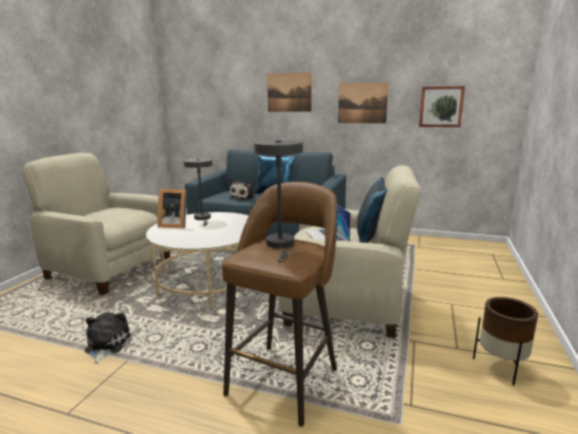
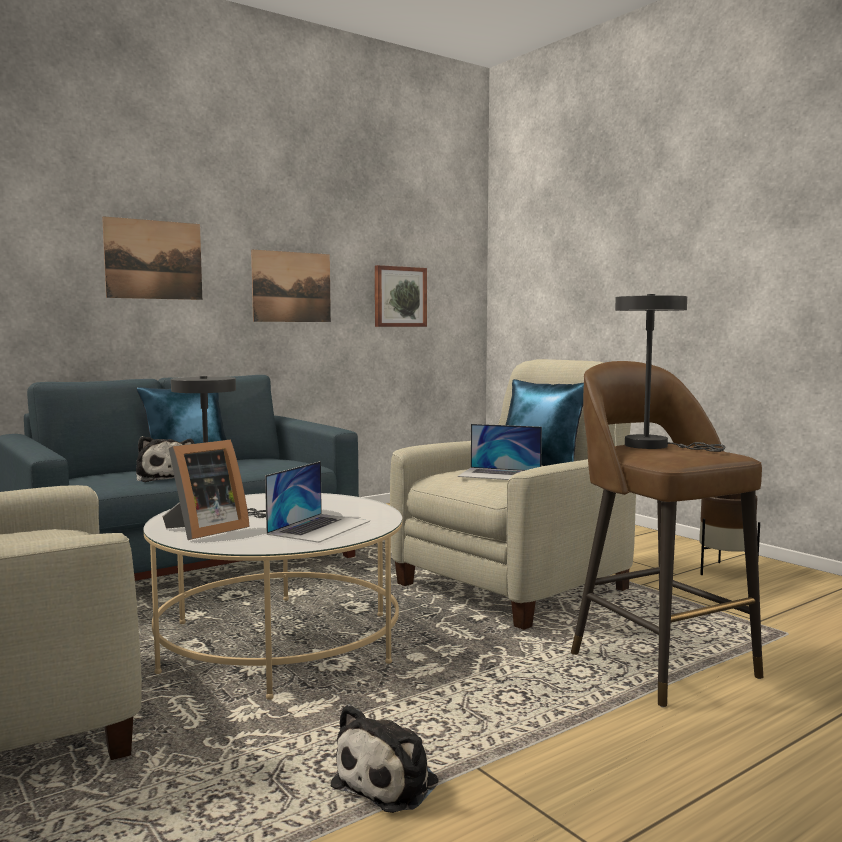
camera: 55 degrees left, 10 degrees down
plush toy [85,312,131,364] -> plush toy turned 90 degrees counterclockwise [331,704,439,813]
none -> laptop [265,461,370,543]

